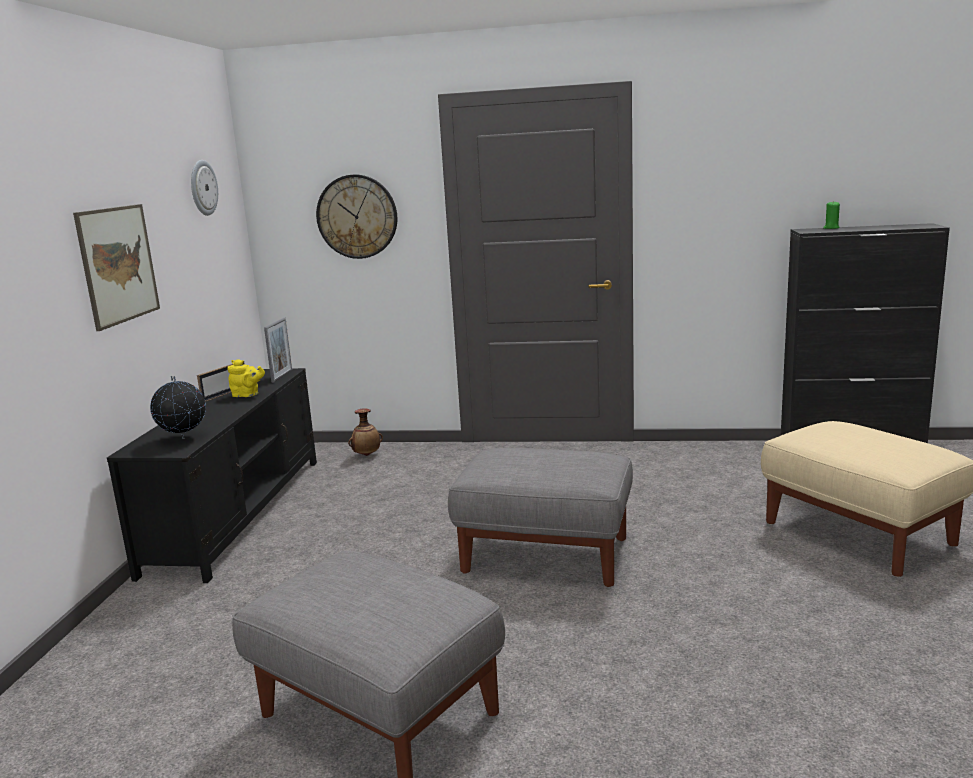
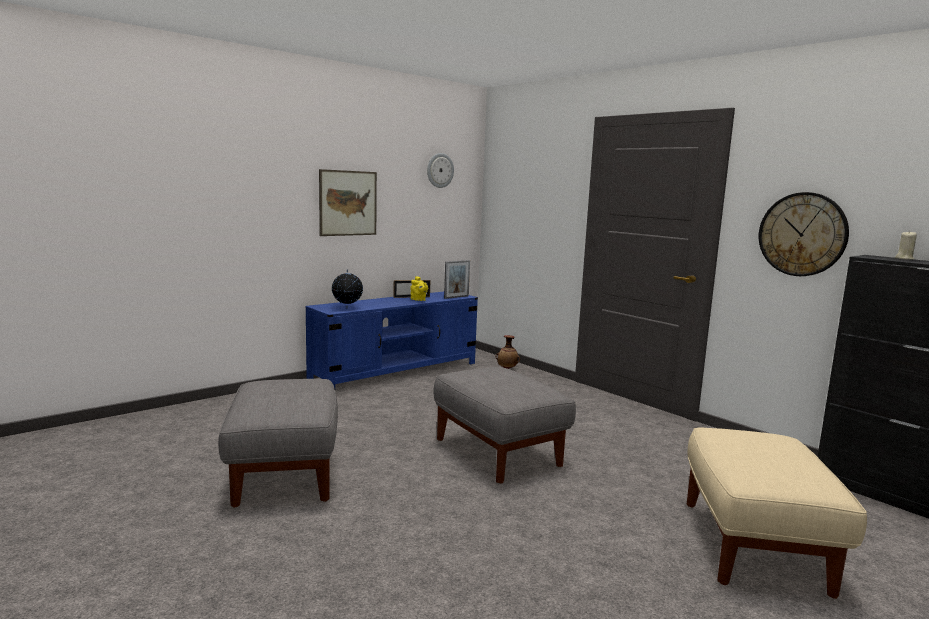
camera: 40 degrees right, 5 degrees down
black tv stand [107,368,317,583] -> blue tv stand [305,292,478,388]
wall clock [316,175,397,259] -> wall clock moved to [759,192,849,276]
green candle [823,202,840,229] -> beige candle [895,230,917,260]

